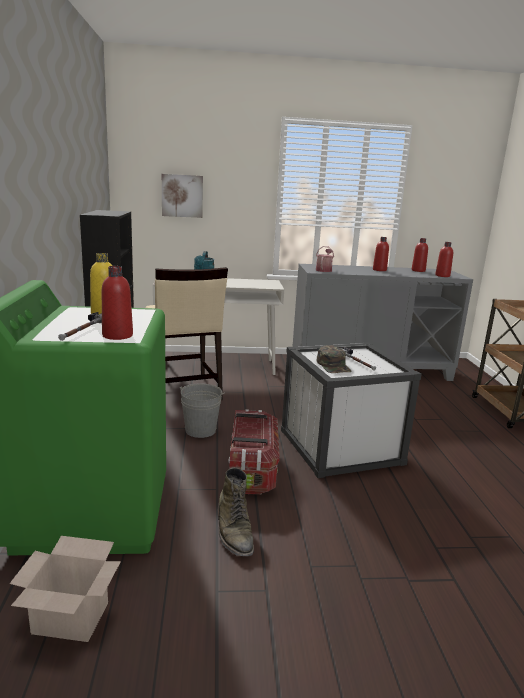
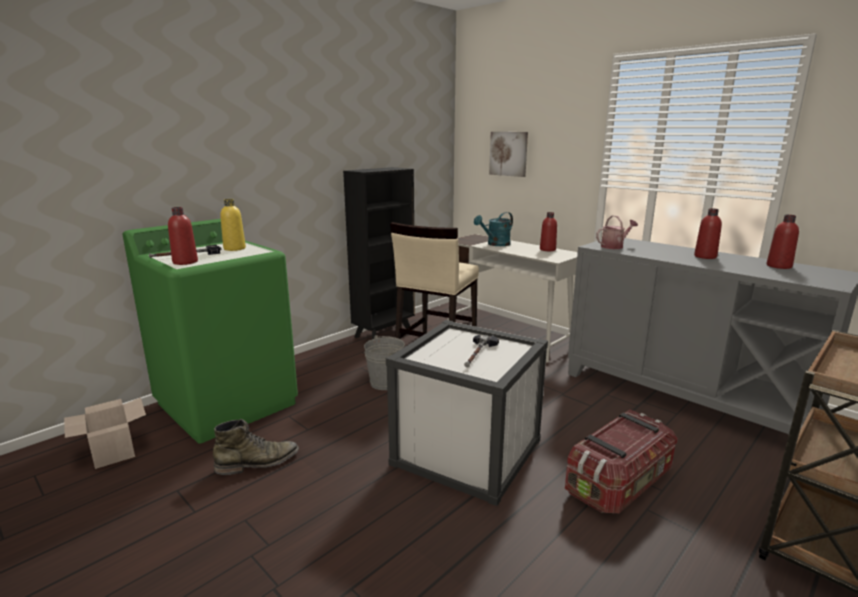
camera: 50 degrees right, 0 degrees up
green boot [217,468,254,556] -> green boot turned 150 degrees counterclockwise [213,419,299,475]
storage box [228,409,280,495] -> storage box moved to [565,409,678,513]
green cap [317,345,352,373] -> none
red bottle [435,242,453,277] -> red bottle moved to [540,212,557,251]

